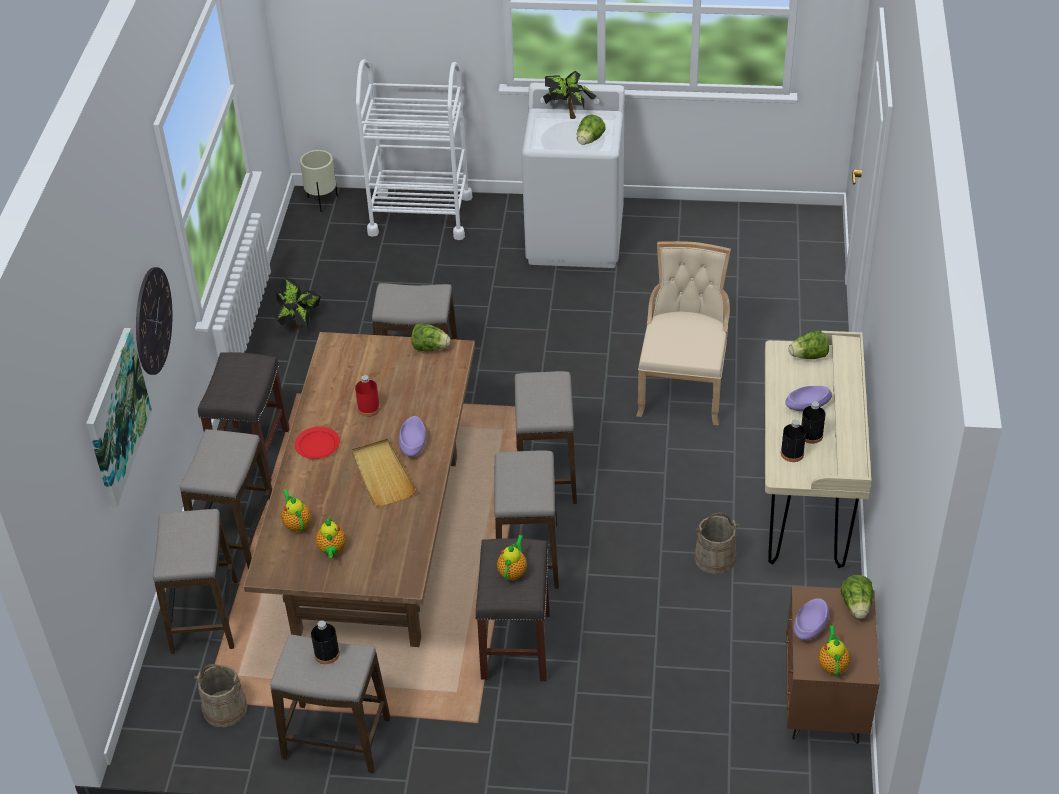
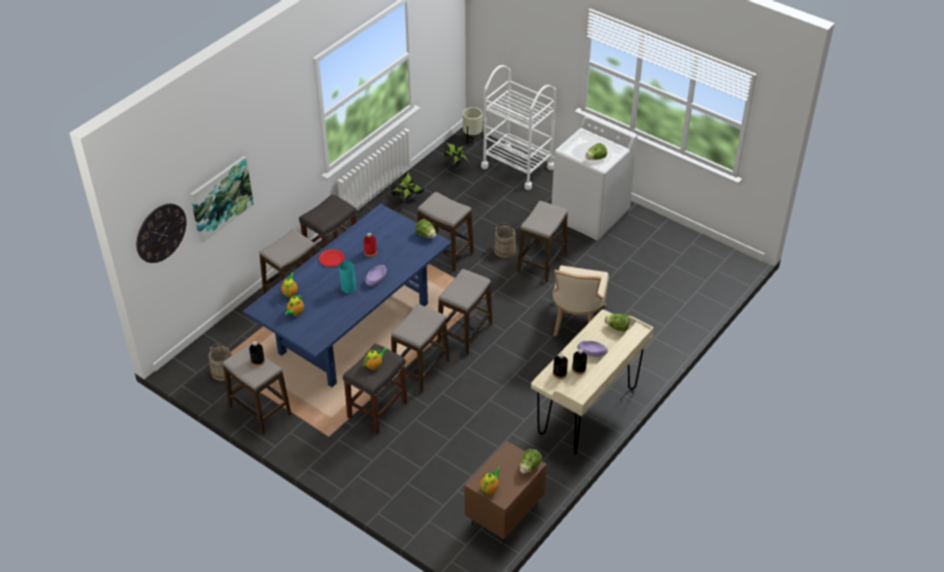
camera: 30 degrees right, 0 degrees up
wall clock [136,267,173,375] -> wall clock moved to [136,204,187,263]
stool [153,509,238,654] -> stool moved to [517,201,568,282]
brown dining table [244,332,475,647] -> blue dining table [243,204,452,387]
beige tray [351,439,416,506] -> turquoise vase [339,261,356,293]
potted plant [543,71,597,119] -> potted plant moved to [443,142,469,171]
beige chair [636,241,731,426] -> beige chair turned 150 degrees clockwise [552,265,609,336]
beige bucket [694,512,739,575] -> beige bucket moved to [494,222,516,258]
purple bowl [794,598,829,640] -> none

